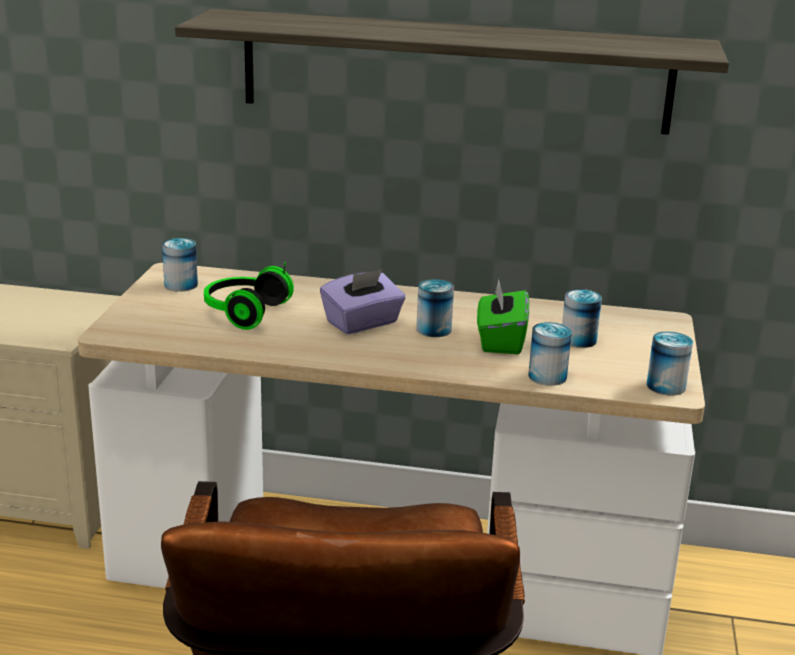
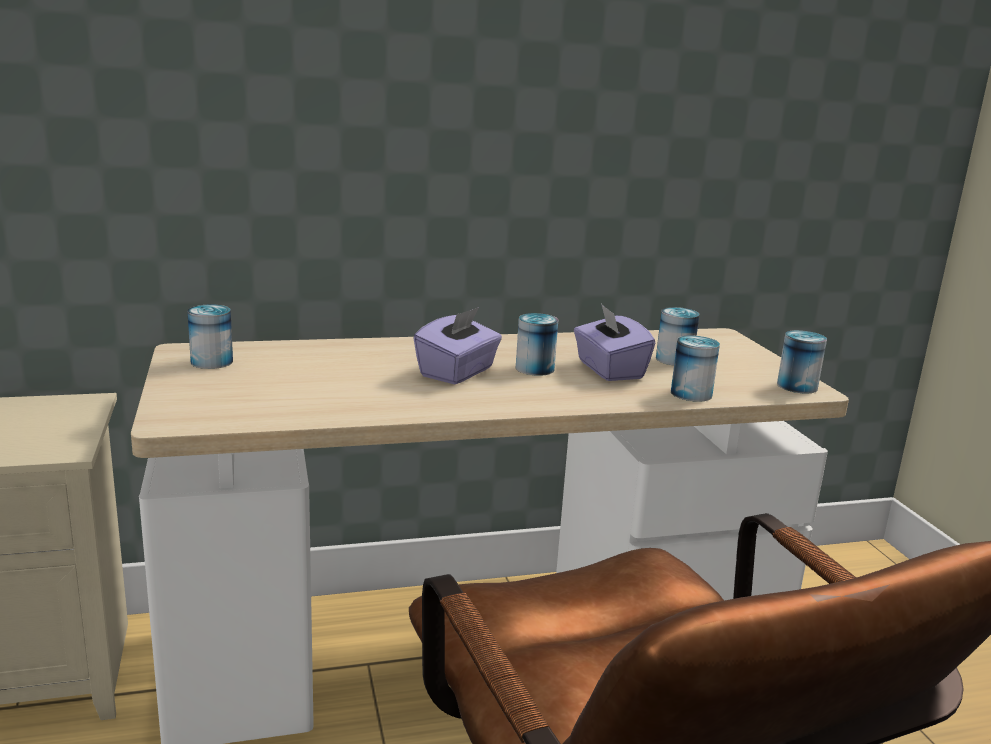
camera: 25 degrees left, 5 degrees down
shelf [175,9,729,135] -> none
headphones [204,262,294,330] -> none
green tissue box [477,279,529,354] -> purple tissue box [574,304,655,381]

